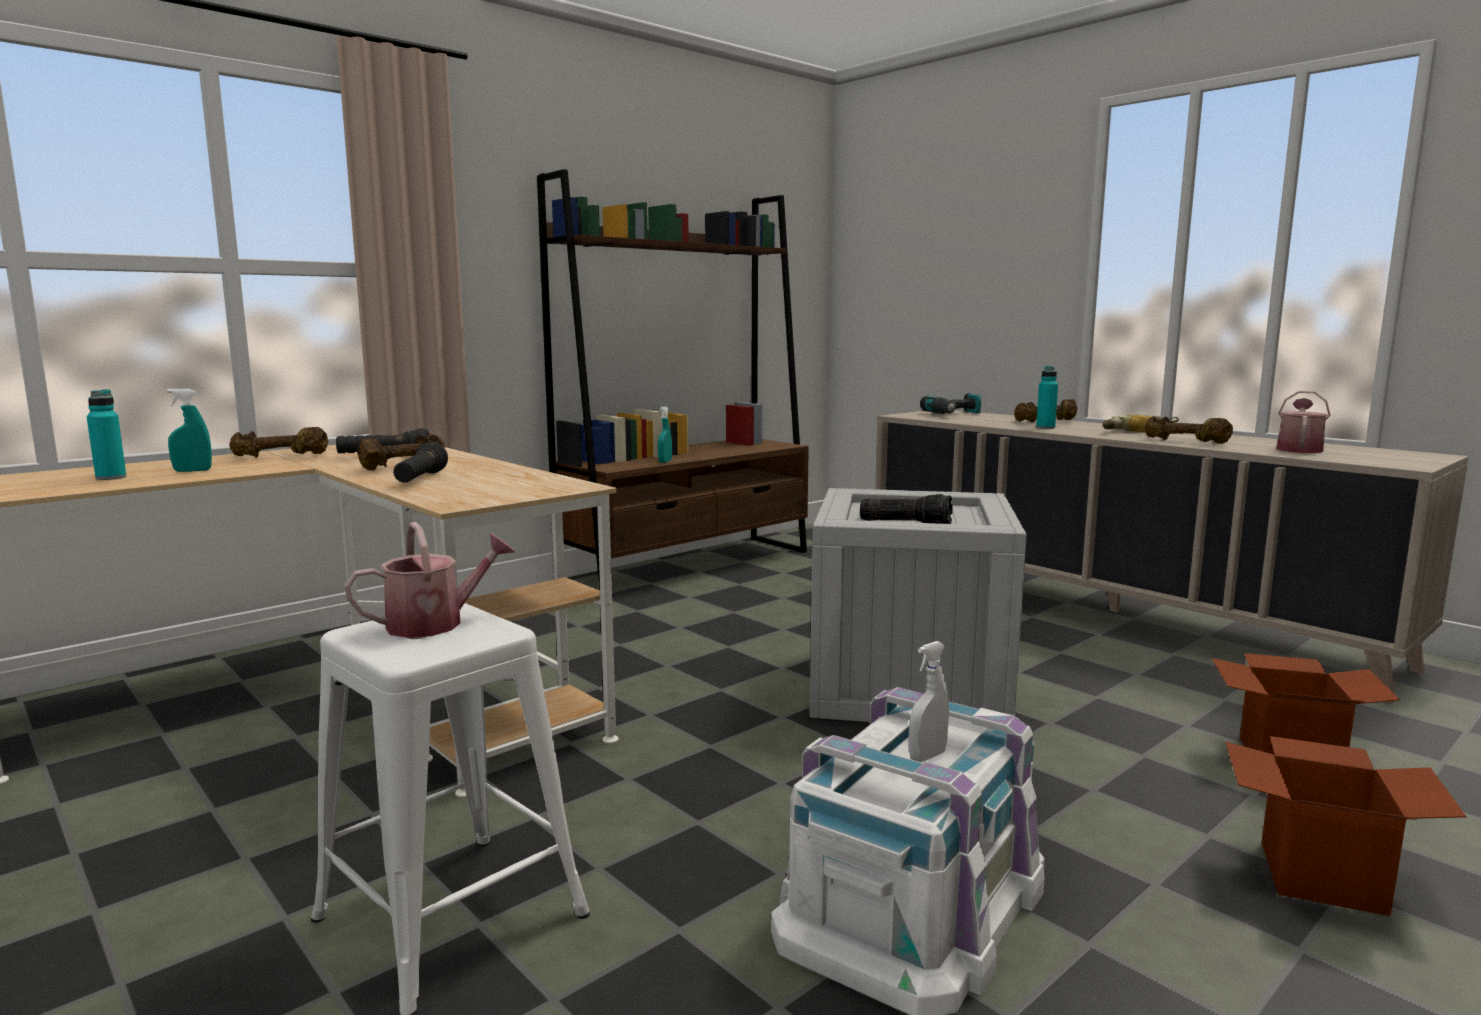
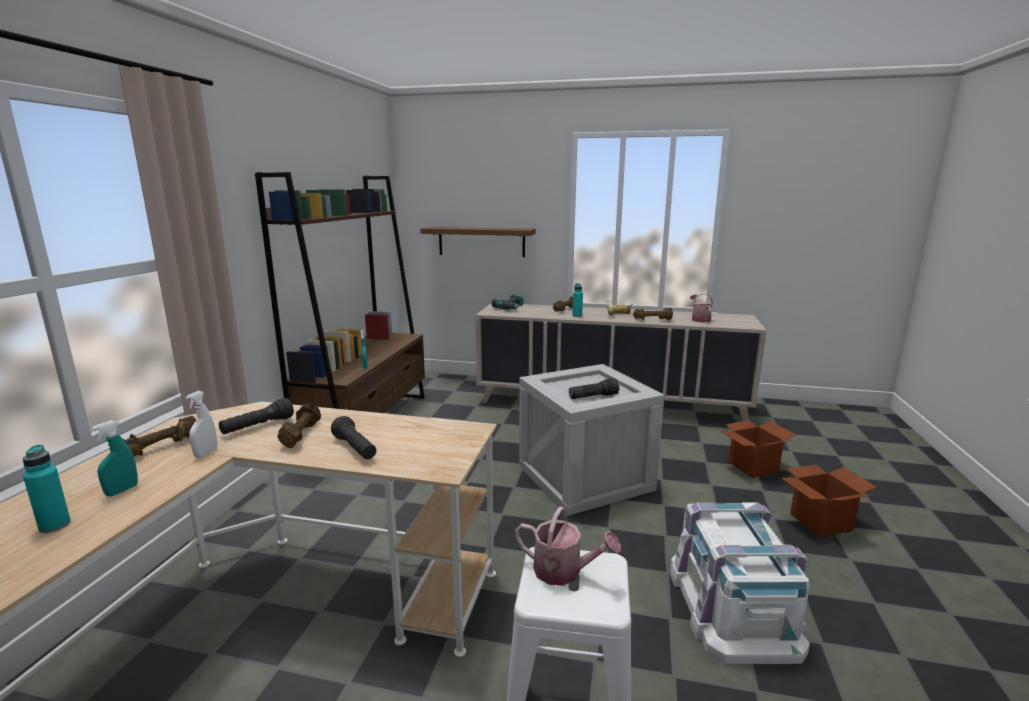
camera: 35 degrees left, 5 degrees up
watering can [344,522,515,638] -> watering can turned 90 degrees clockwise [515,506,621,586]
white spray bottle [909,641,949,762] -> white spray bottle moved to [185,391,217,458]
none -> brown shelf [420,227,536,257]

